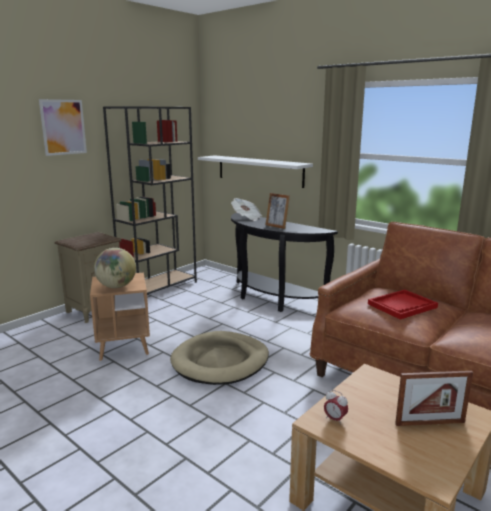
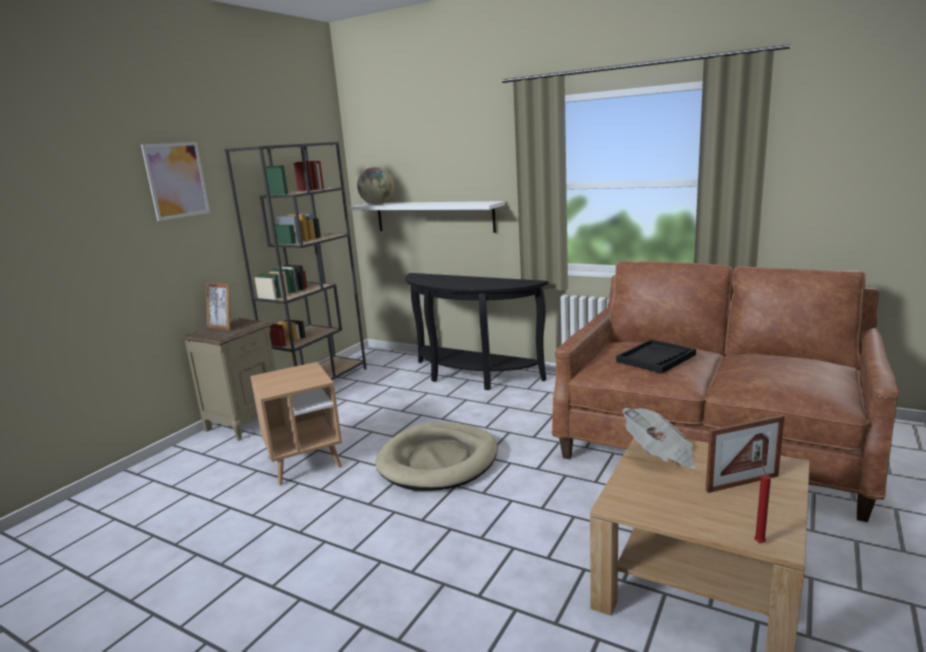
camera: 10 degrees left, 0 degrees up
globe [94,248,136,288] -> globe moved to [357,167,394,205]
newspaper [231,198,263,221] -> newspaper moved to [622,408,696,469]
picture frame [266,193,290,229] -> picture frame moved to [206,283,230,331]
alarm clock [324,390,348,425] -> none
red tray [368,290,438,319] -> black tray [616,339,696,374]
none -> red candle [754,464,771,543]

